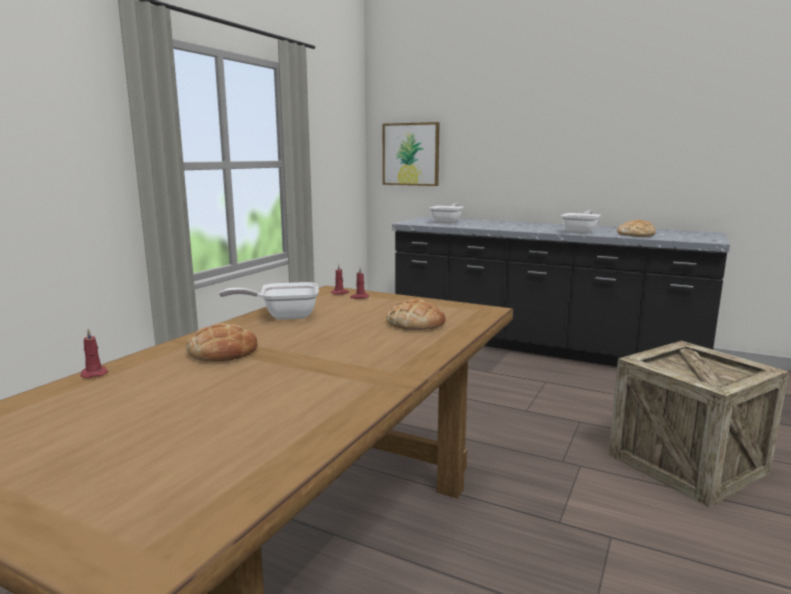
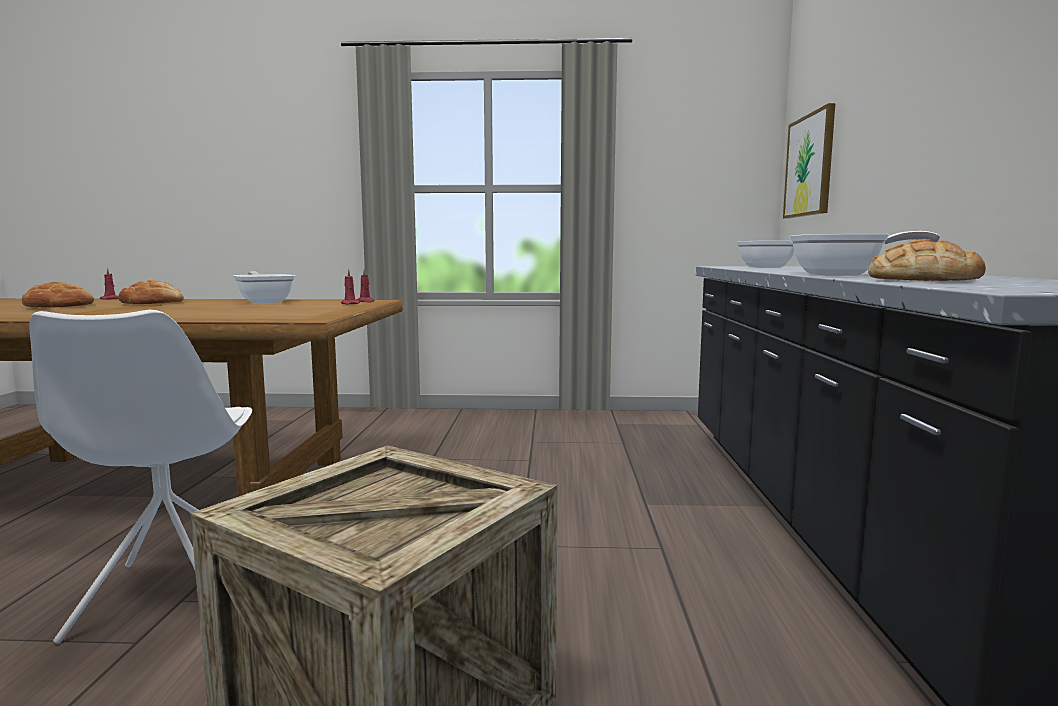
camera: 65 degrees right, 5 degrees down
bread [386,299,446,330] -> bread moved to [22,282,94,307]
none -> white chair [29,310,252,644]

